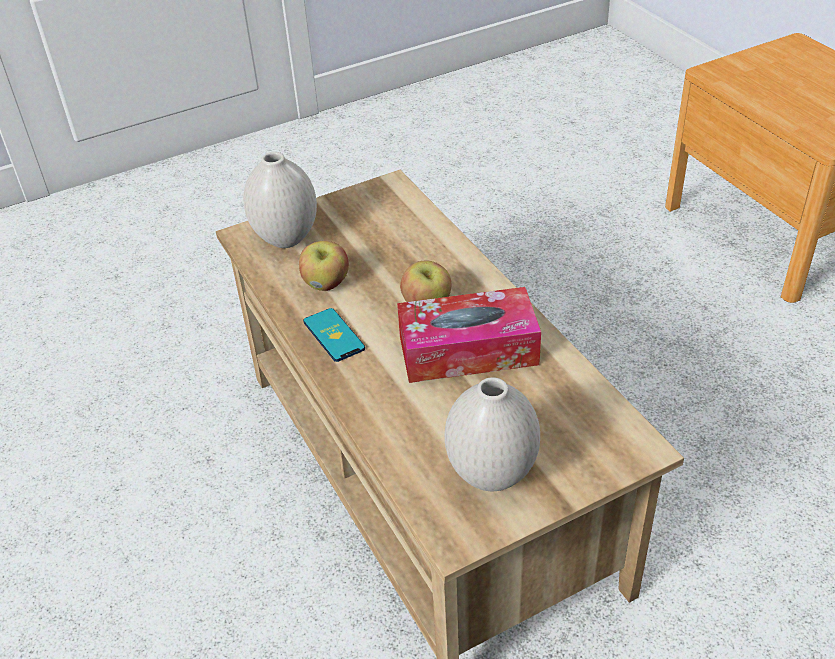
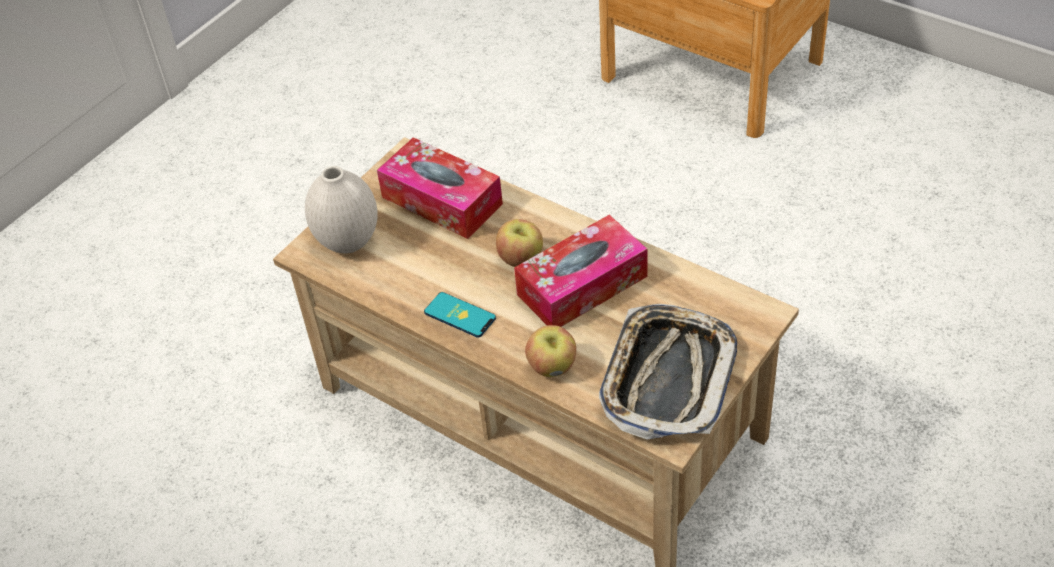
camera: 25 degrees left, 5 degrees up
apple [299,241,349,291] -> apple moved to [525,325,576,377]
white vase [445,377,540,491] -> tray [599,304,737,440]
none -> tissue box [377,137,503,239]

